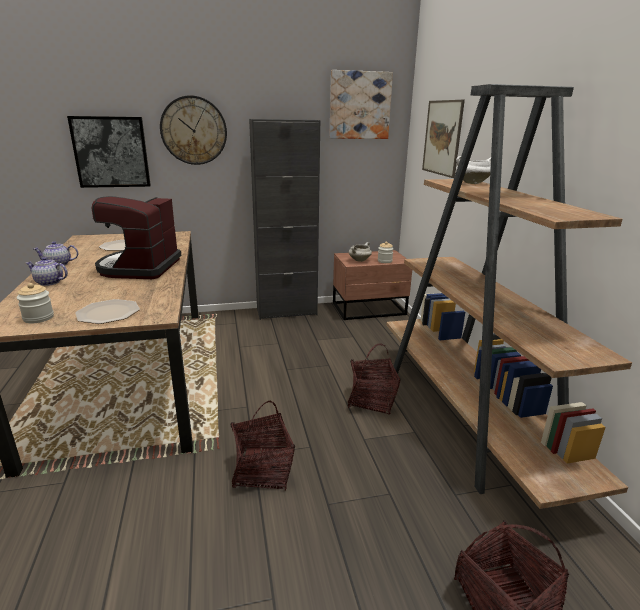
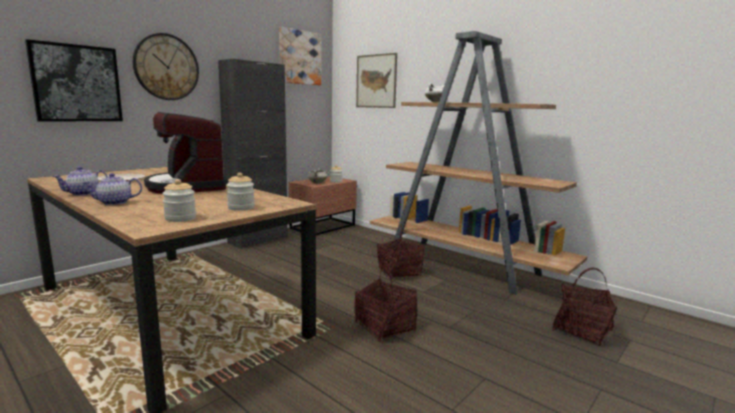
camera: 35 degrees left, 10 degrees down
plate [76,299,140,324] -> jar [226,173,255,211]

